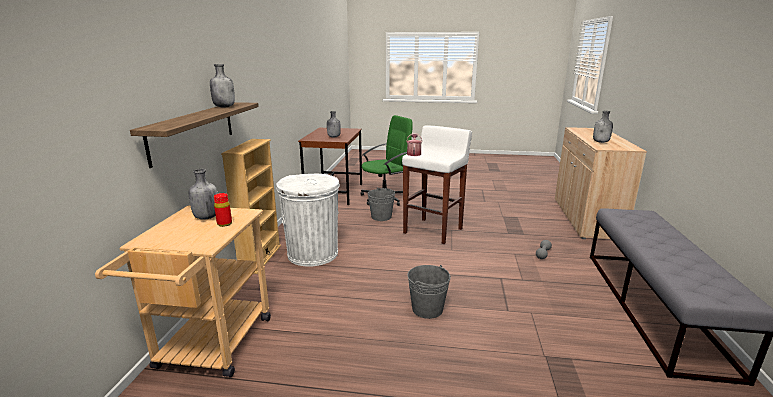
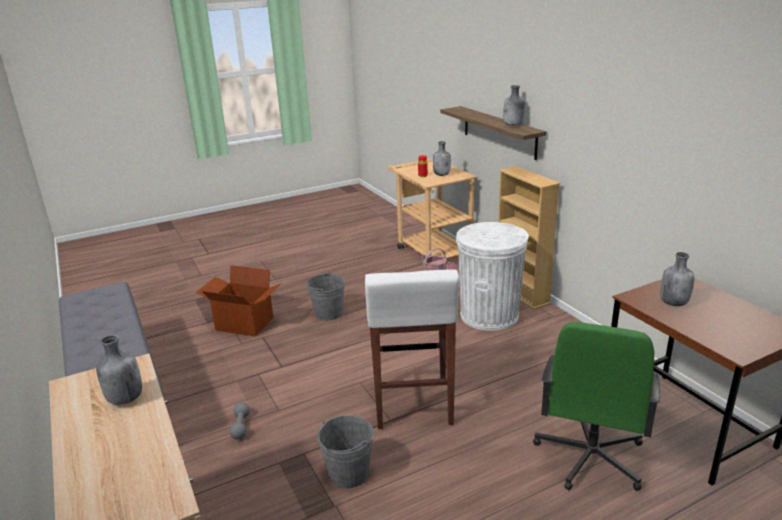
camera: 145 degrees right, 5 degrees up
grey bucket [368,187,395,221] -> grey bucket moved to [317,415,374,488]
none -> cardboard box [195,265,282,337]

